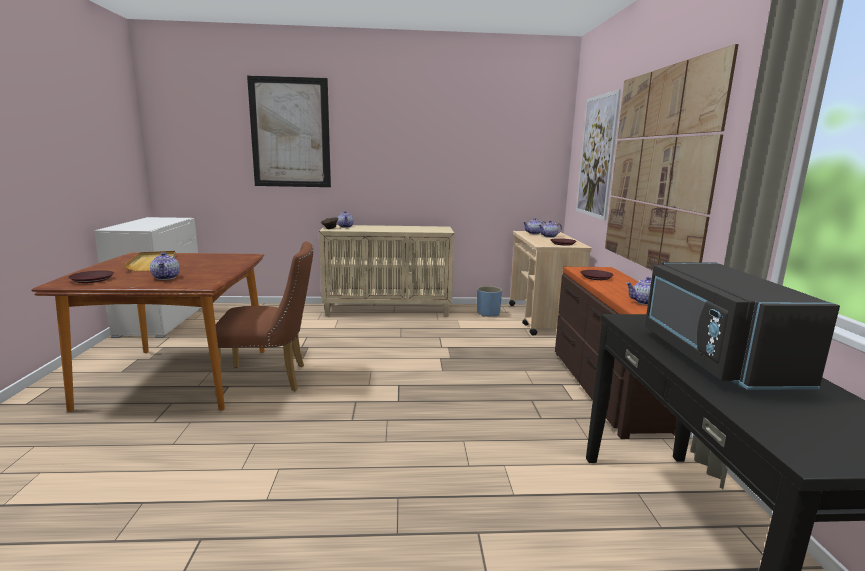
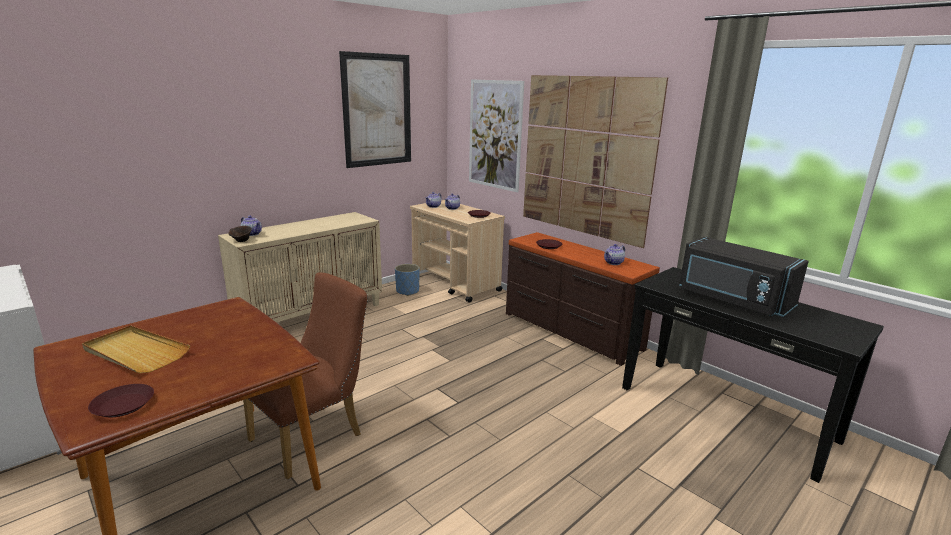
camera: 40 degrees left, 5 degrees up
teapot [150,252,180,280] -> none
picture [247,75,331,187] -> picture moved to [339,51,411,168]

